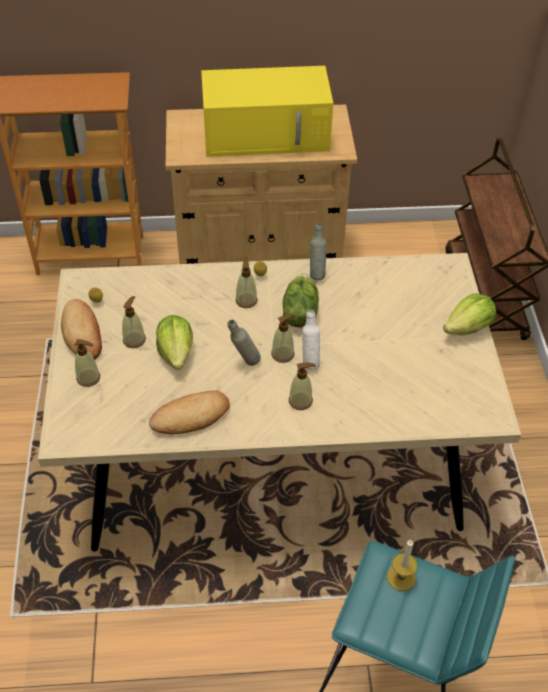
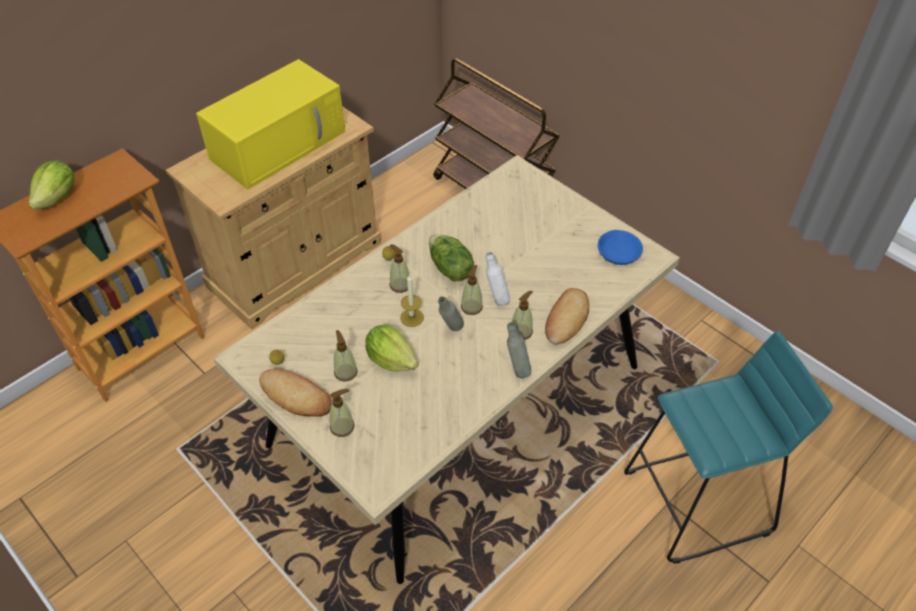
camera: 40 degrees left, 0 degrees up
bread [149,390,230,434] -> bread moved to [545,288,589,344]
grey bottle [310,223,327,280] -> grey bottle moved to [507,322,531,378]
candle [387,540,417,591] -> candle moved to [400,274,424,327]
lettuce [443,293,496,336] -> lettuce moved to [29,160,75,209]
none -> blue bowl [598,230,643,265]

